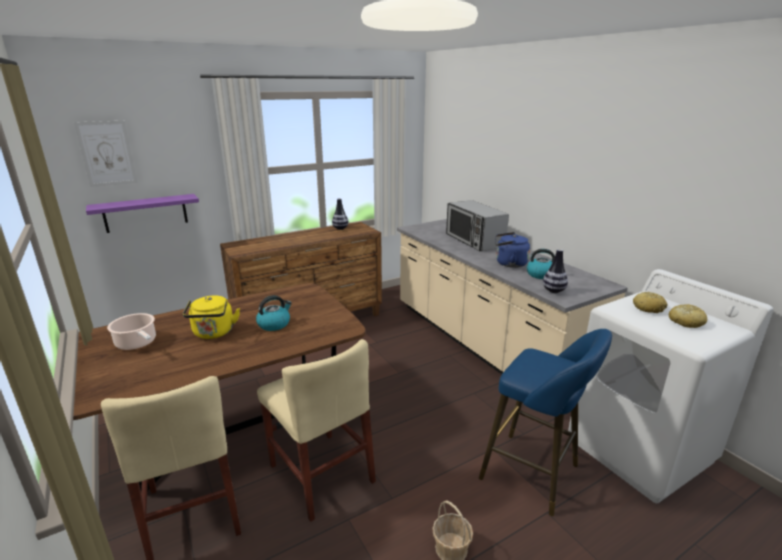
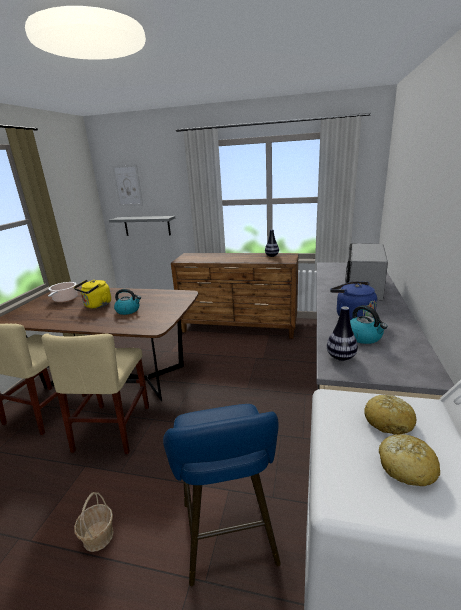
camera: 45 degrees right, 0 degrees up
purple shelf [86,194,199,233] -> grey shelf [109,216,175,236]

